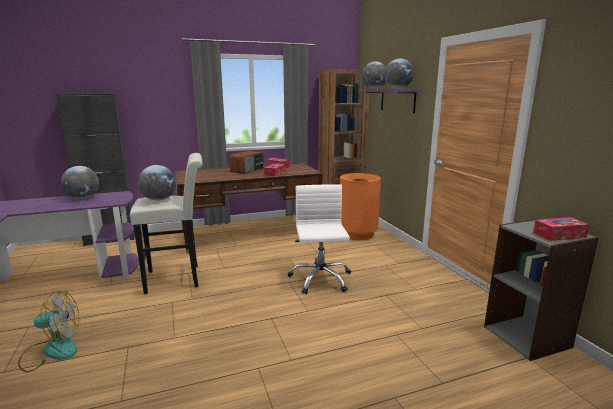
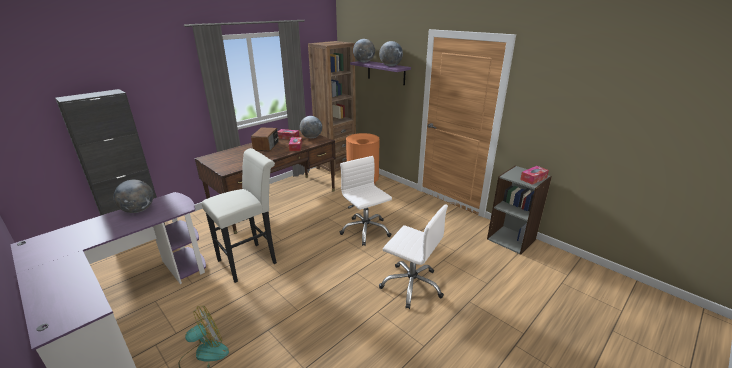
camera: 25 degrees left, 10 degrees up
globe [138,165,176,201] -> globe moved to [300,116,322,138]
none -> white office chair [379,204,448,309]

